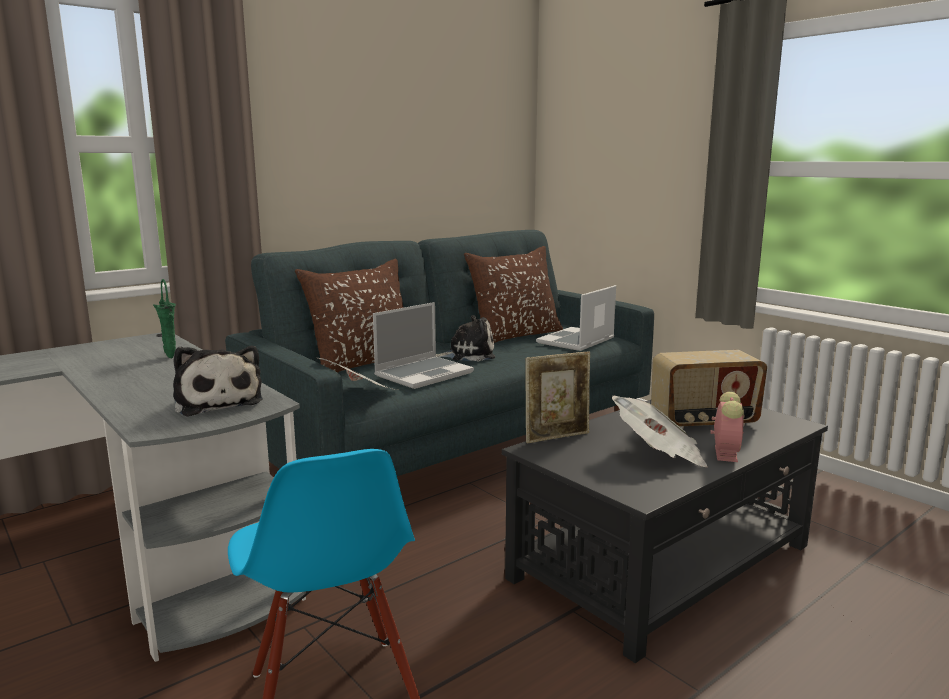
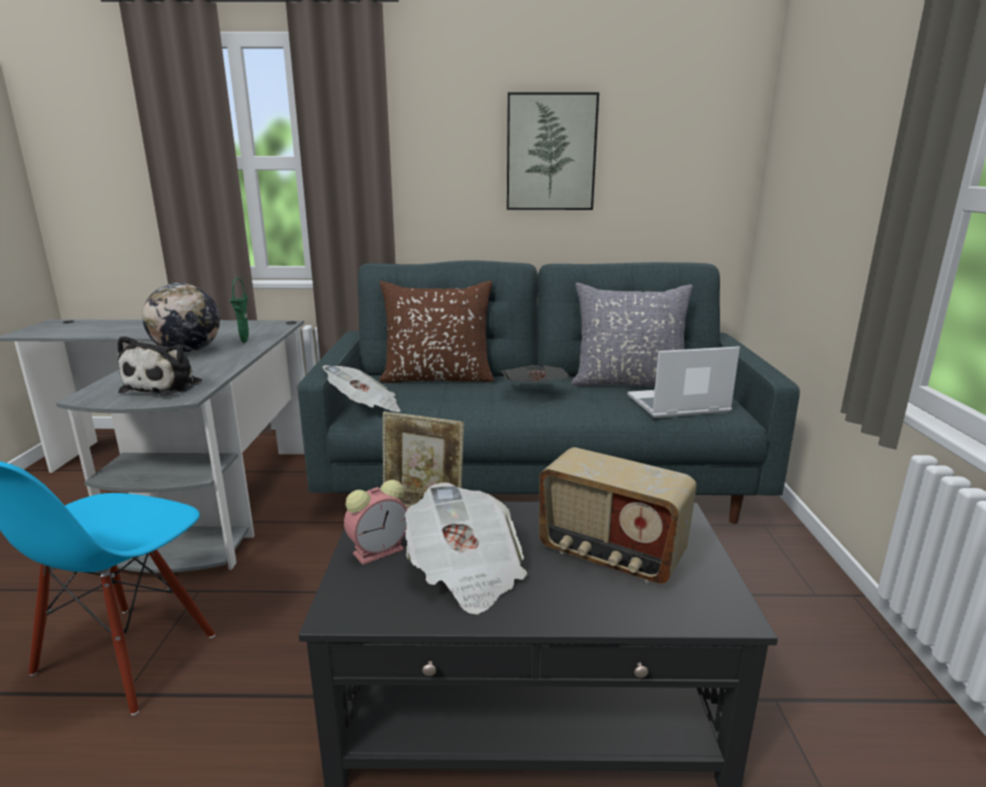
camera: 40 degrees right, 5 degrees up
laptop [373,302,474,389] -> none
plush toy [436,315,495,361] -> newspaper [501,365,570,383]
brown pillow [464,246,563,343] -> grey pillow [571,283,693,387]
alarm clock [710,392,744,462] -> alarm clock moved to [344,480,407,565]
none -> globe [142,283,220,353]
none -> picture [507,92,599,210]

